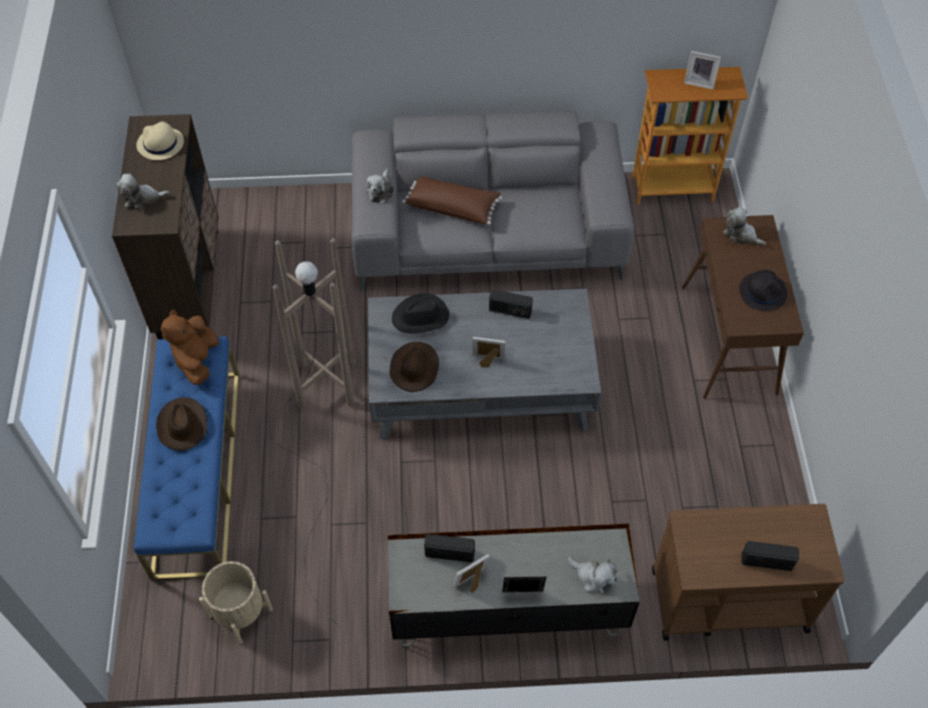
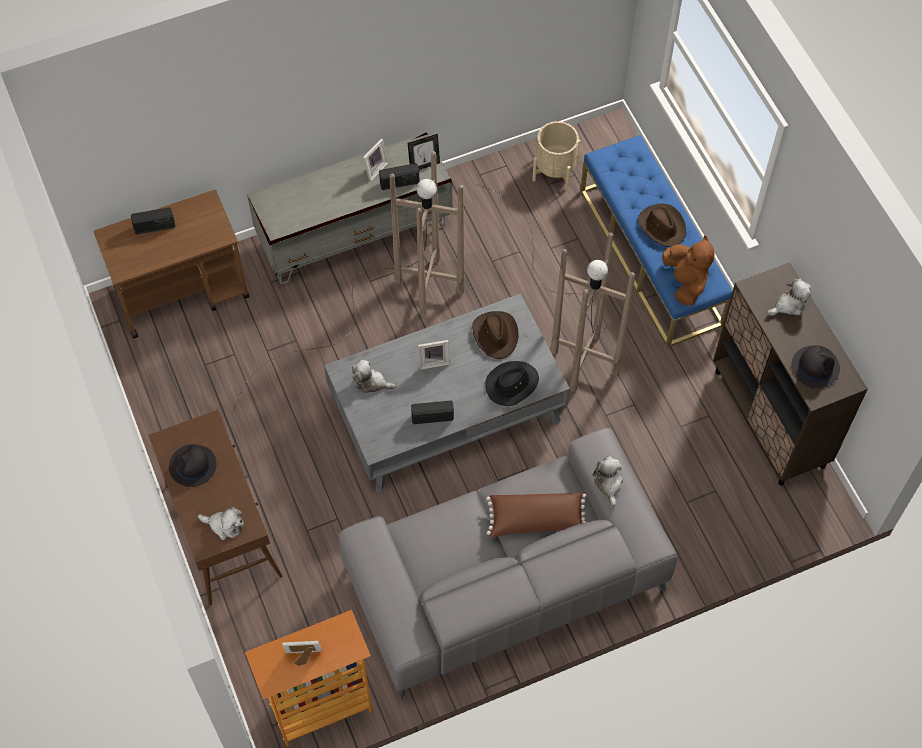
camera: 160 degrees right, 5 degrees up
beige hat [136,121,184,160] -> black hat [791,345,840,389]
picture frame [502,577,546,592] -> picture frame moved to [408,134,440,170]
plush toy [568,557,618,594] -> plush toy moved to [352,360,396,393]
none -> brown floor lamp [232,151,465,415]

